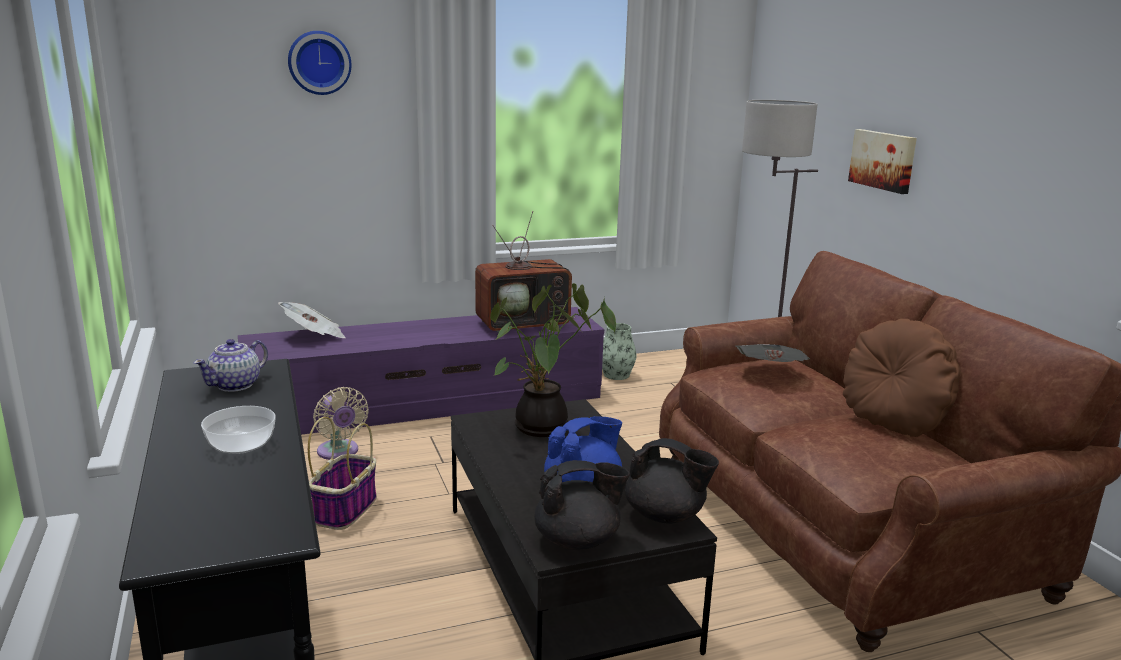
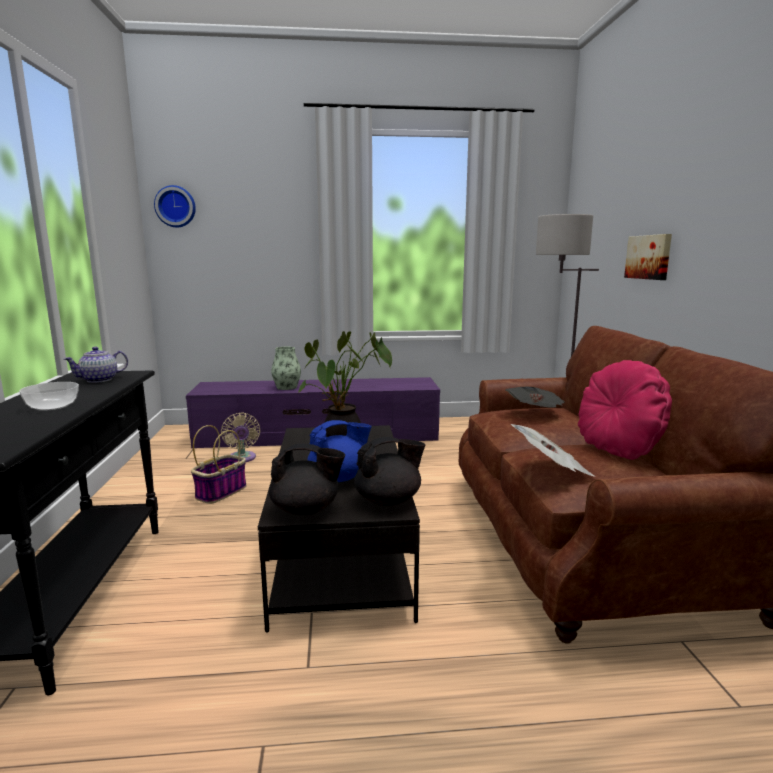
camera: 15 degrees right, 5 degrees down
newspaper [278,302,345,338] -> newspaper moved to [511,424,596,477]
wall clock [288,31,351,95] -> wall clock moved to [154,185,196,227]
television [475,211,576,333] -> none
vase [602,323,637,380] -> vase moved to [271,347,301,390]
black teapot [625,438,719,524] -> black teapot turned 60 degrees counterclockwise [354,437,425,506]
brown pillow [843,319,960,437] -> pink pillow [578,360,672,460]

